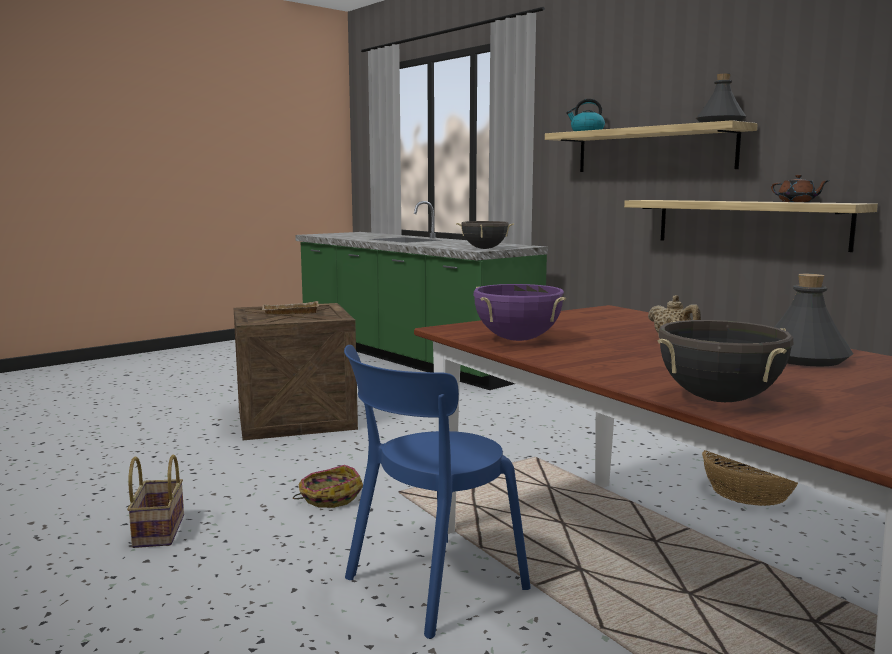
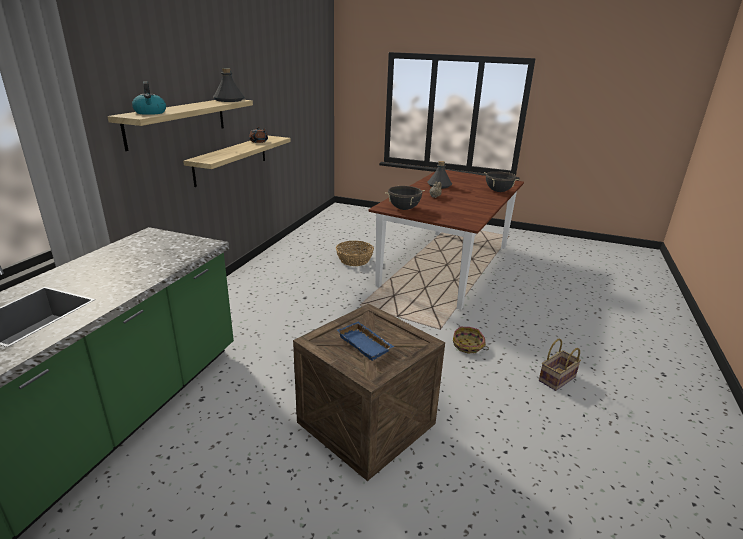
camera: 120 degrees left, 15 degrees up
beige tray [262,301,319,315] -> blue tray [337,322,394,361]
blue chair [344,345,531,639] -> none
black cooking pot [456,221,514,249] -> black cooking pot moved to [385,186,425,210]
purple cooking pot [473,284,566,341] -> none

